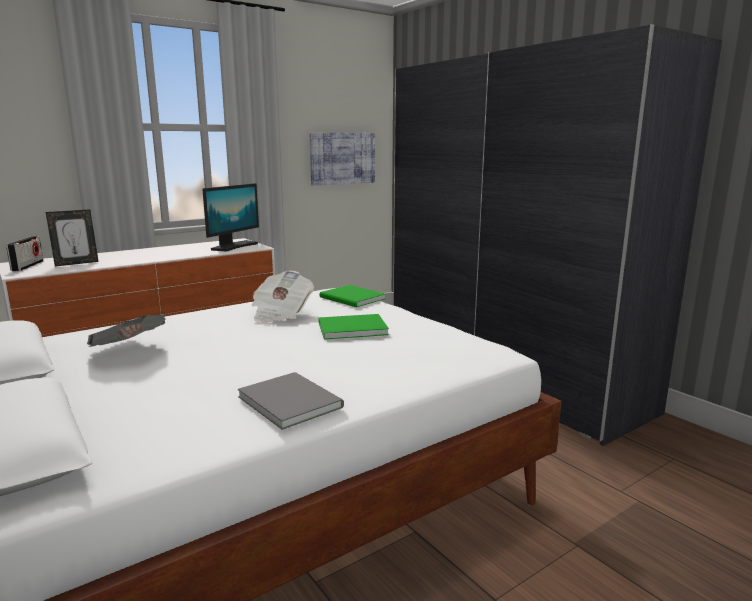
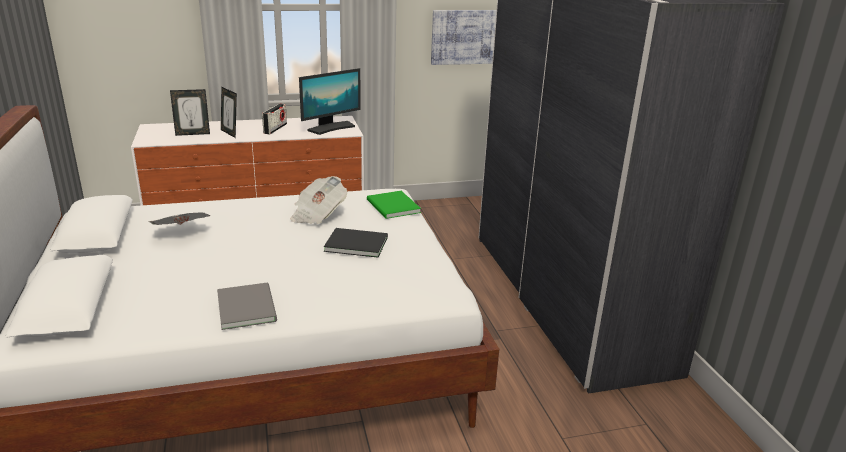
camera: 20 degrees right, 10 degrees up
radio [6,236,43,271] -> radio moved to [262,103,287,134]
green book [318,314,389,339] -> black book [324,228,388,258]
none -> picture frame [221,87,237,138]

